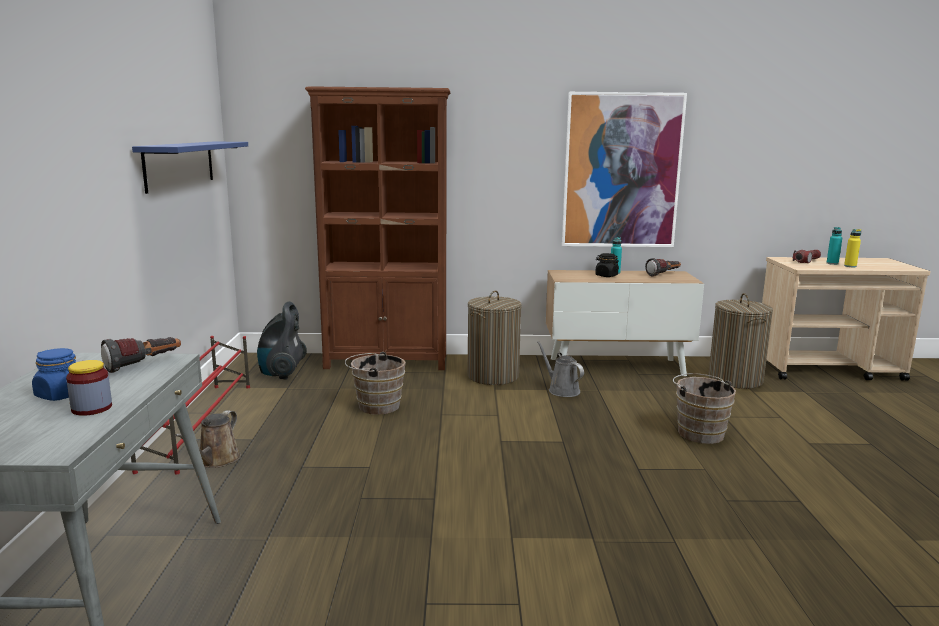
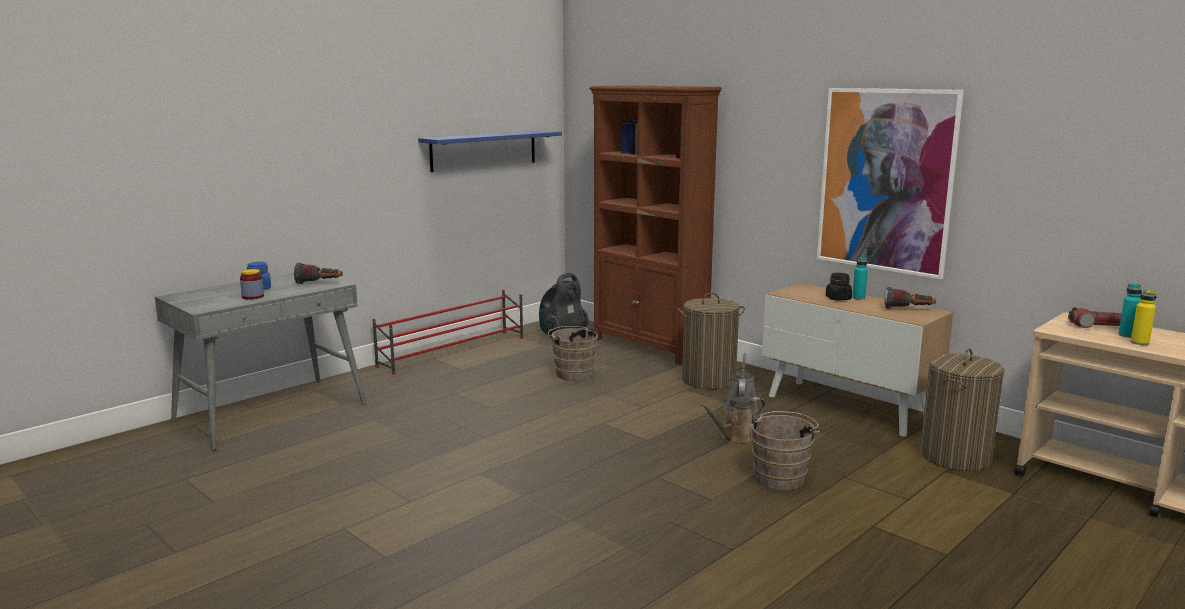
camera: 45 degrees right, 0 degrees up
brown watering can [175,410,241,468] -> brown watering can moved to [699,397,766,445]

